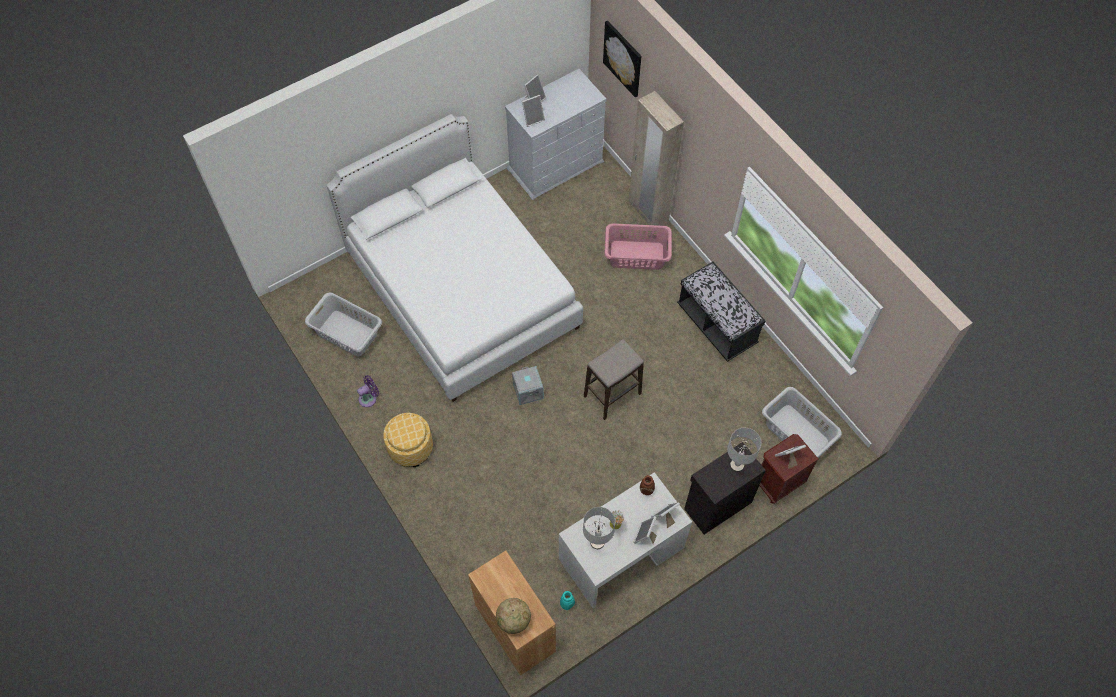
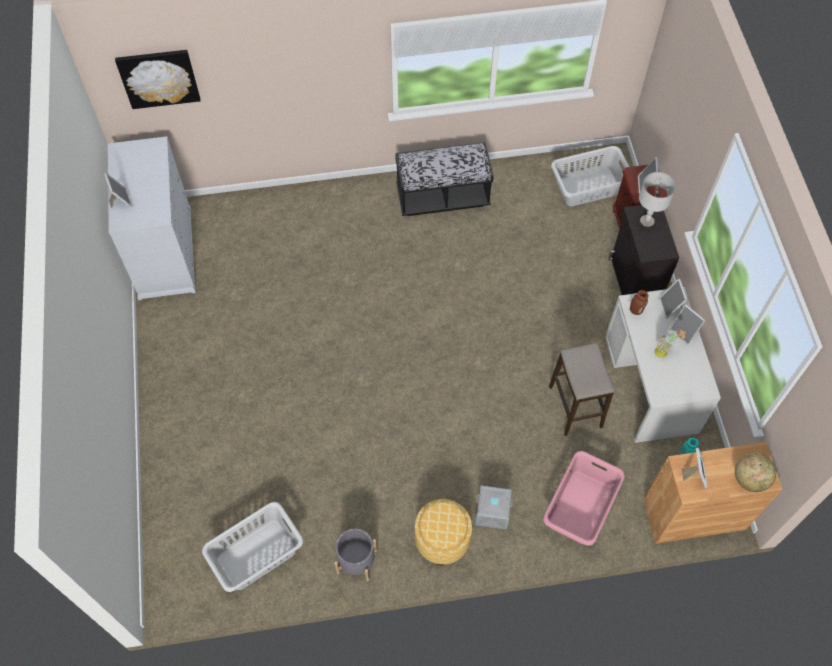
camera: 65 degrees left, 0 degrees up
white bed [326,114,583,402] -> none
purple fan [357,375,379,407] -> grey planter [335,529,377,581]
grey storage box [512,366,544,405] -> grey storage box moved to [475,485,513,529]
picture frame [522,95,545,127] -> picture frame moved to [682,448,708,488]
grey table lamp [583,507,615,549] -> none
stool [584,339,644,420] -> stool moved to [549,343,614,436]
pink laundry basket [604,223,672,270] -> pink laundry basket moved to [543,451,625,546]
beige wardrobe [629,91,684,232] -> none

